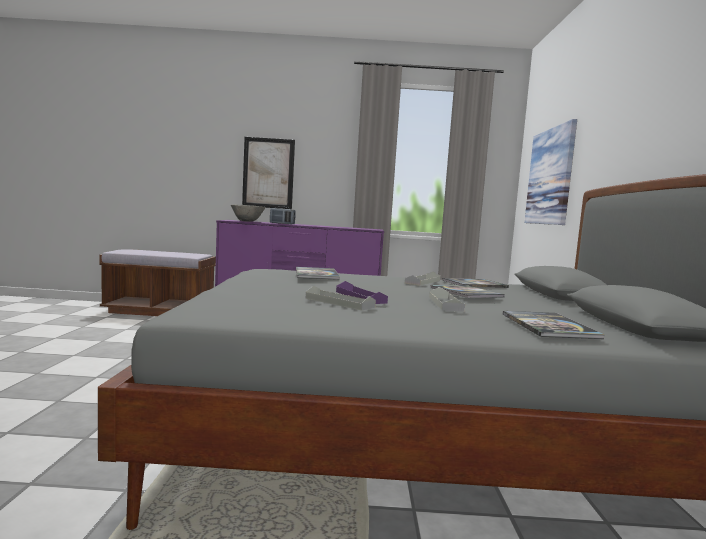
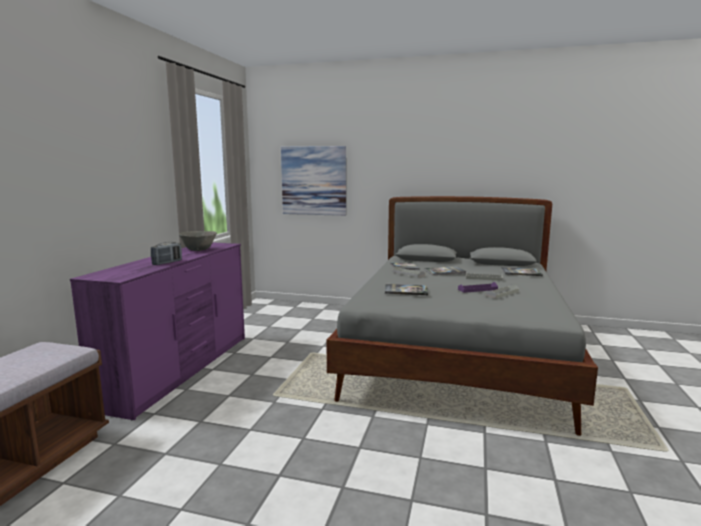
camera: 75 degrees left, 5 degrees up
grey bowl [231,205,266,222] -> grey bowl moved to [179,231,217,251]
picture [242,137,295,209] -> none

